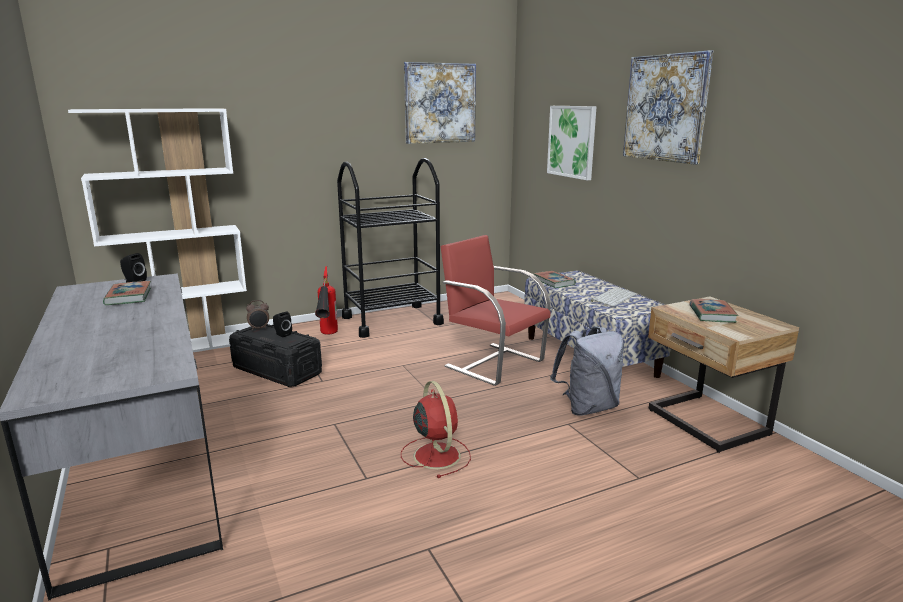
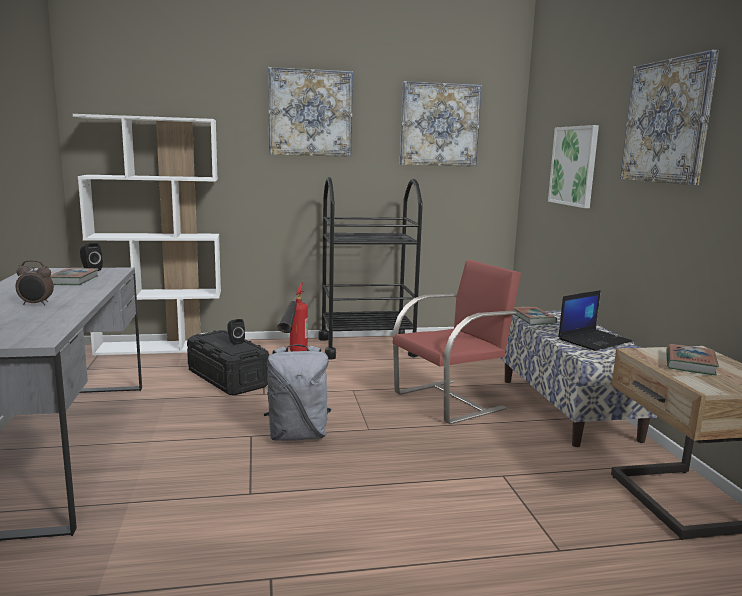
camera: 15 degrees right, 5 degrees down
alarm clock [246,300,269,330] -> alarm clock moved to [15,260,54,305]
red fan [401,381,471,478] -> none
red chair [440,235,550,386] -> red chair turned 90 degrees clockwise [393,260,521,424]
grey backpack [550,326,624,416] -> grey backpack moved to [264,345,331,441]
keyboard [591,287,637,307] -> laptop [558,290,632,351]
none -> picture [268,67,353,157]

